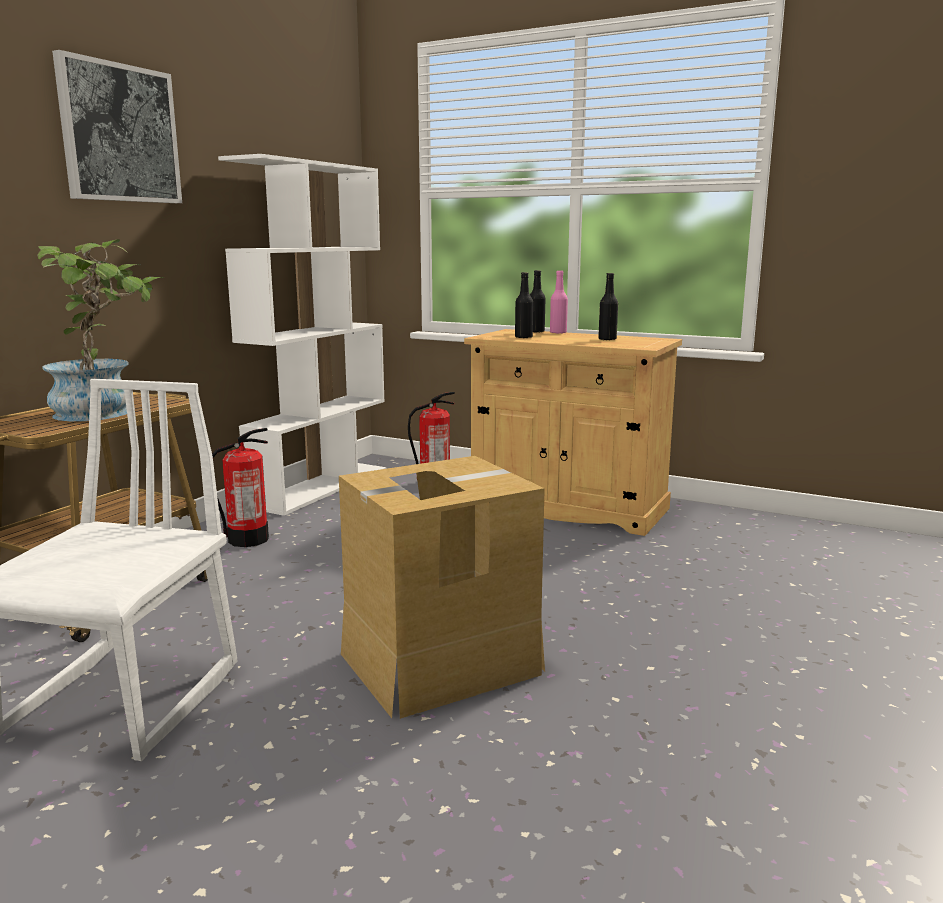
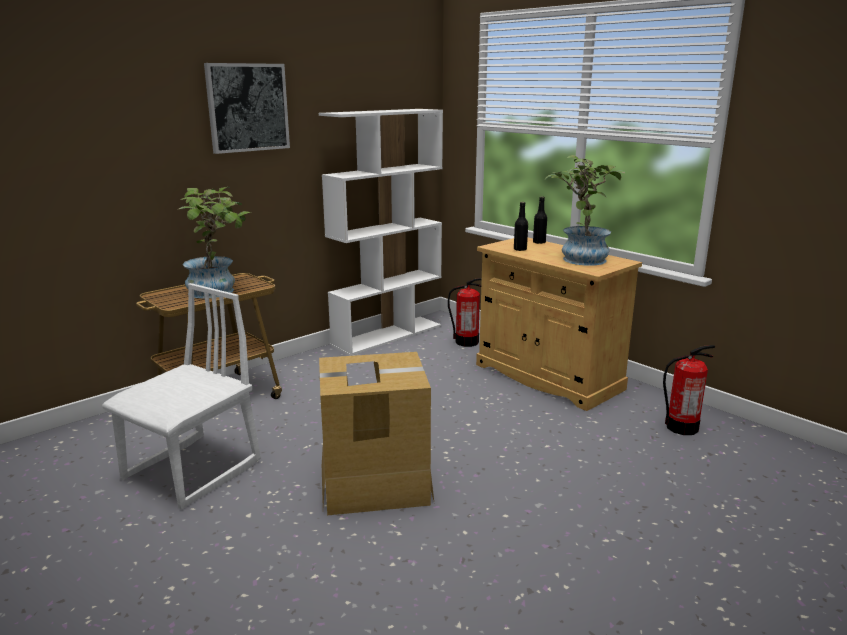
camera: 20 degrees right, 5 degrees up
fire extinguisher [212,428,269,547] -> fire extinguisher moved to [663,345,715,435]
pink bottle [550,271,568,334] -> none
black bottle [598,273,618,340] -> potted plant [545,155,625,266]

